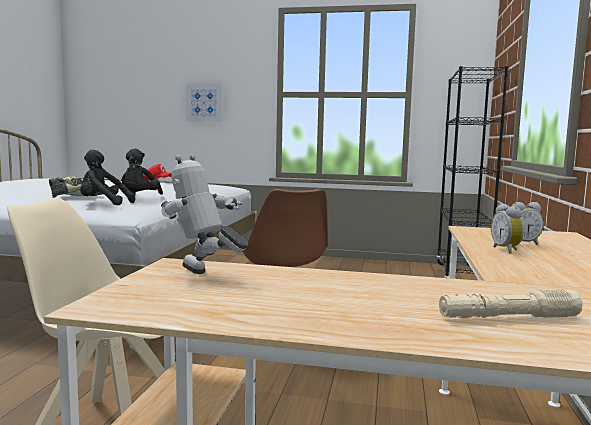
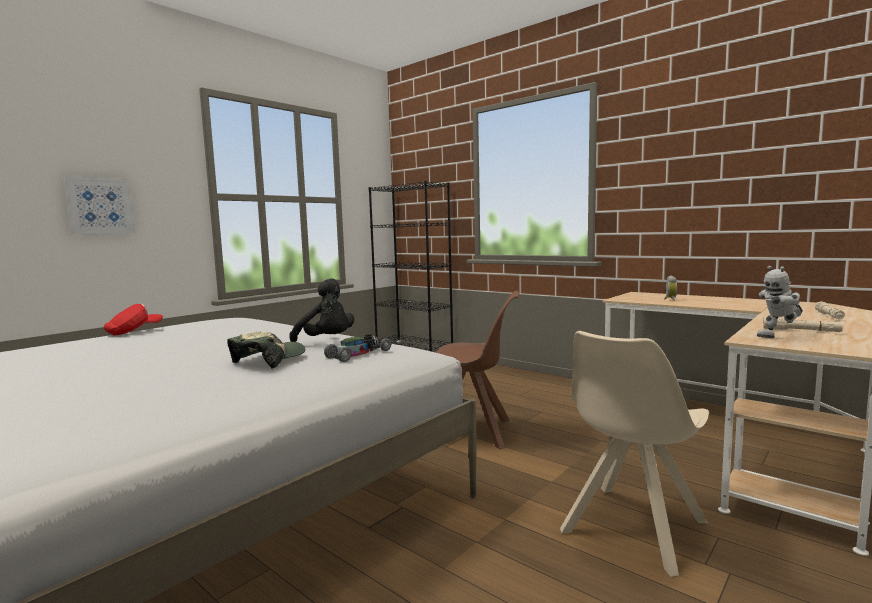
camera: 60 degrees left, 0 degrees up
black plush toy [80,149,135,205] -> toy car [324,334,391,362]
alarm clock [491,204,524,254] -> none
none -> beige flashlight [763,317,843,332]

